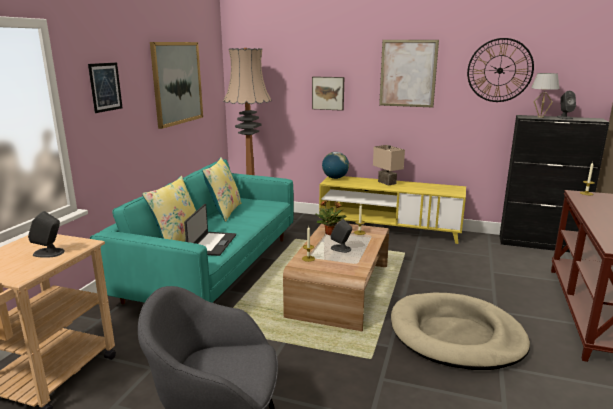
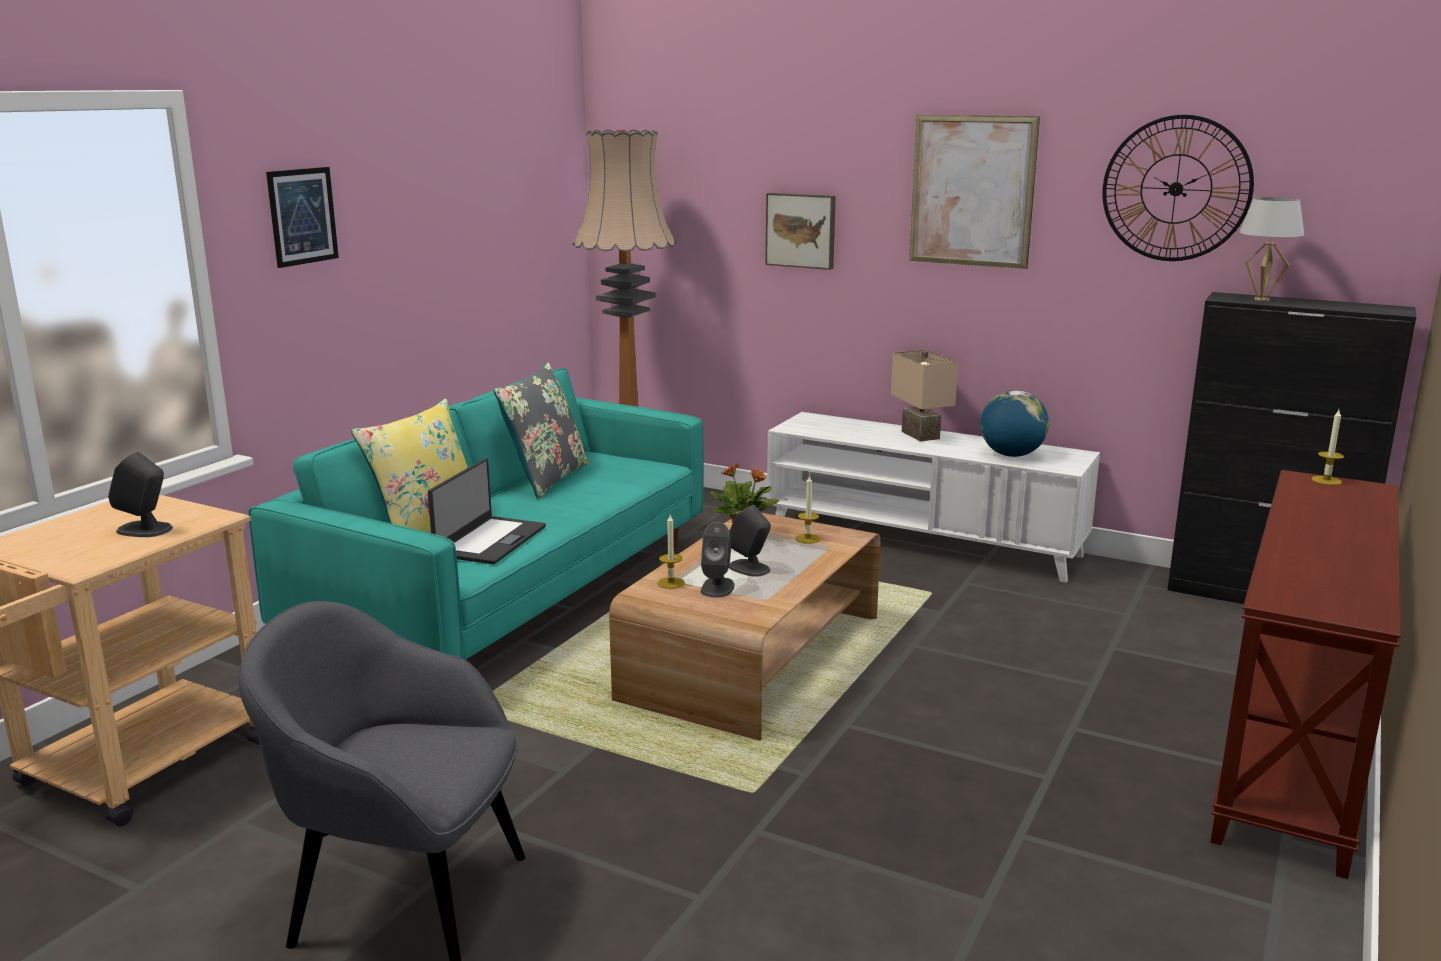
camera: 10 degrees right, 0 degrees up
picture [150,42,203,129] -> none
yellow pillow [202,157,241,222] -> grey pillow [493,363,588,499]
yellow tv stand [319,176,466,244] -> white tv stand [767,412,1100,583]
globe [322,152,349,179] -> globe moved to [980,390,1049,457]
beige dog bed [391,292,530,370] -> none
grey speaker [557,91,576,119] -> grey speaker moved to [701,522,735,598]

